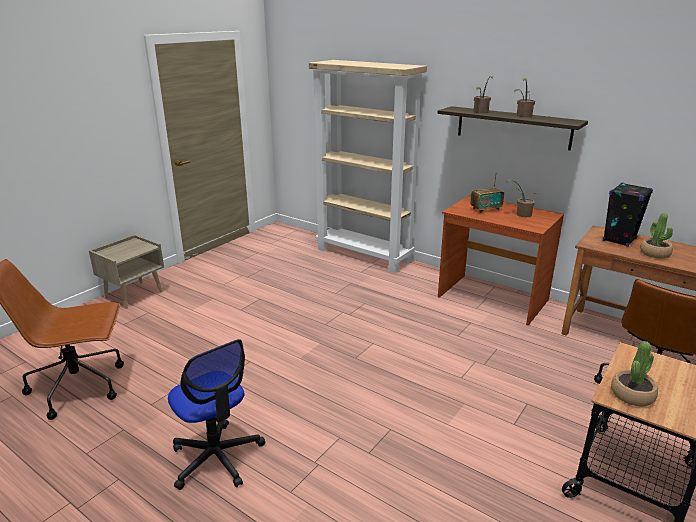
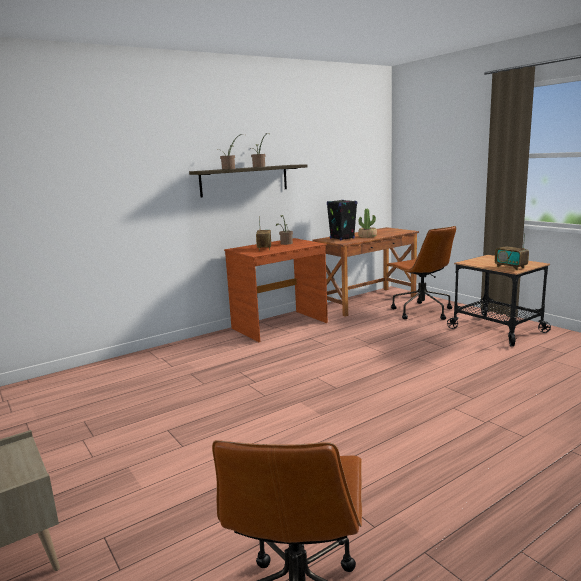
camera: 70 degrees left, 10 degrees down
office chair [168,339,265,490] -> none
beige bookcase [309,60,427,273] -> none
potted plant [611,341,658,407] -> radio [495,233,529,270]

